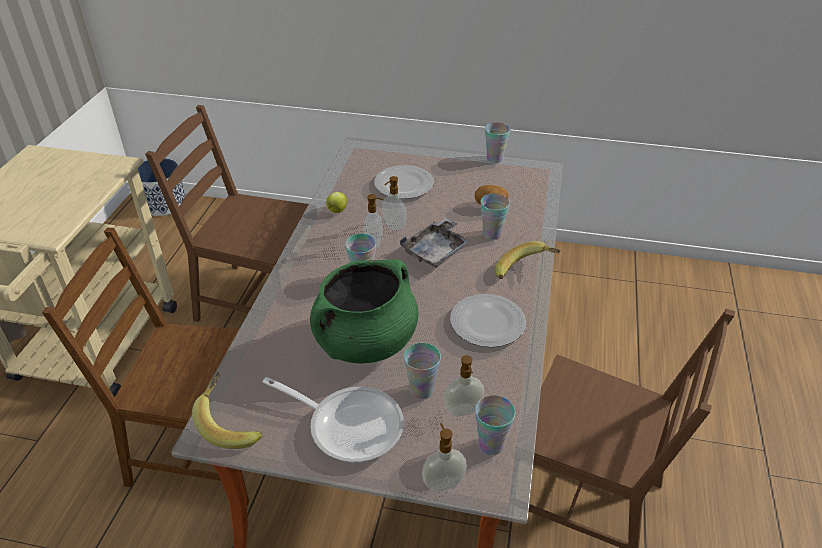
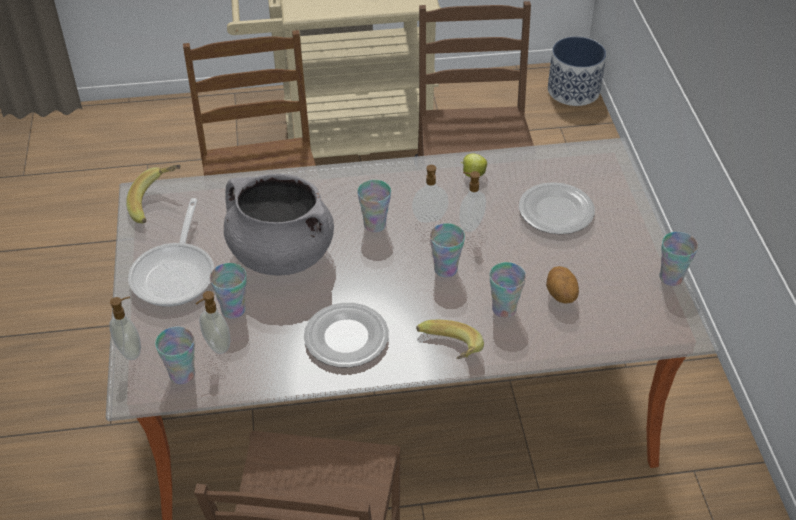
camera: 70 degrees right, 5 degrees up
green cooking pot [310,259,418,364] -> grey cooking pot [224,173,334,276]
grey tray [400,217,470,268] -> cup [430,223,465,277]

